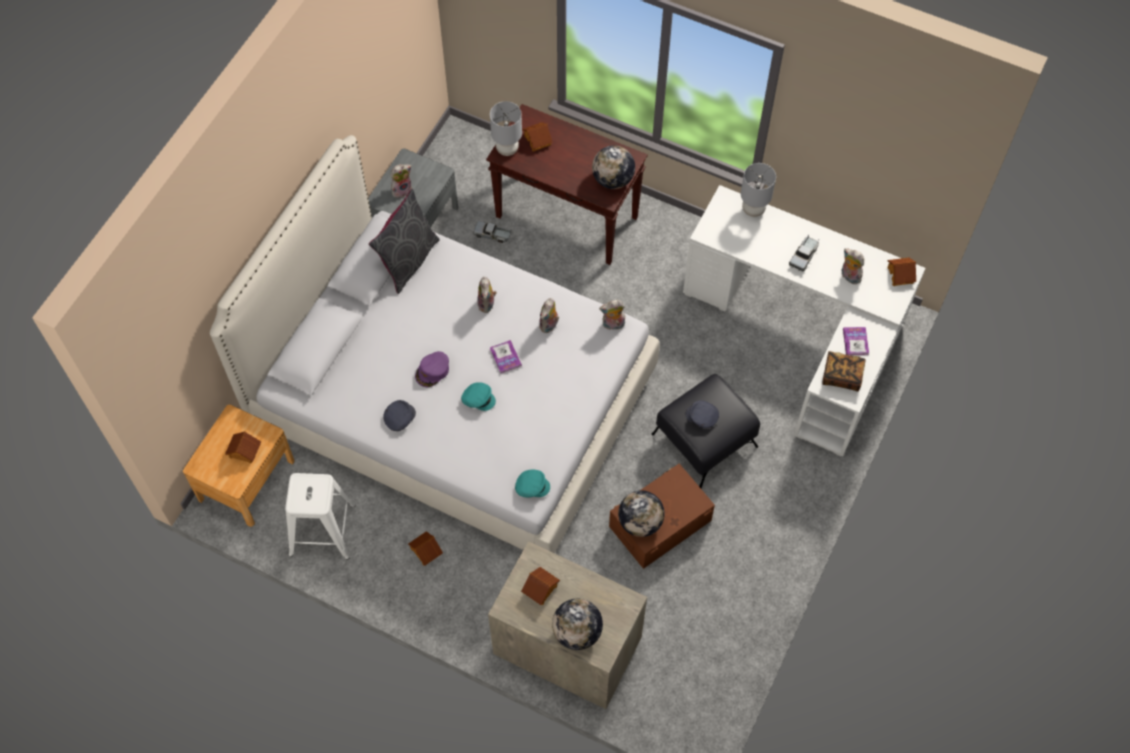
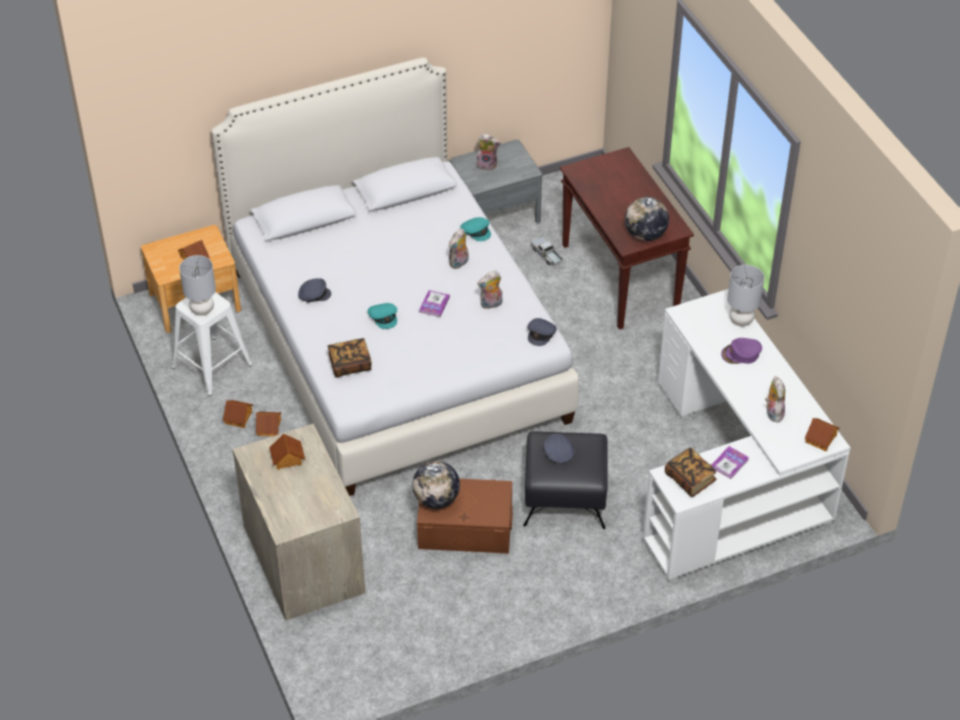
camera: 40 degrees right, 15 degrees down
grey pillow [369,188,440,294] -> none
purple cap [415,351,449,387] -> purple cap moved to [721,338,762,364]
grey table lamp [490,101,522,156] -> grey table lamp moved to [179,255,216,315]
turquoise cap [515,470,550,498] -> turquoise cap moved to [460,217,491,241]
toy house [522,122,553,151] -> toy house moved to [223,400,253,428]
globe [552,599,603,650] -> none
plush toy [599,300,625,330] -> grey cap [527,318,557,346]
toy truck [789,234,819,272] -> none
none -> book [328,338,372,378]

